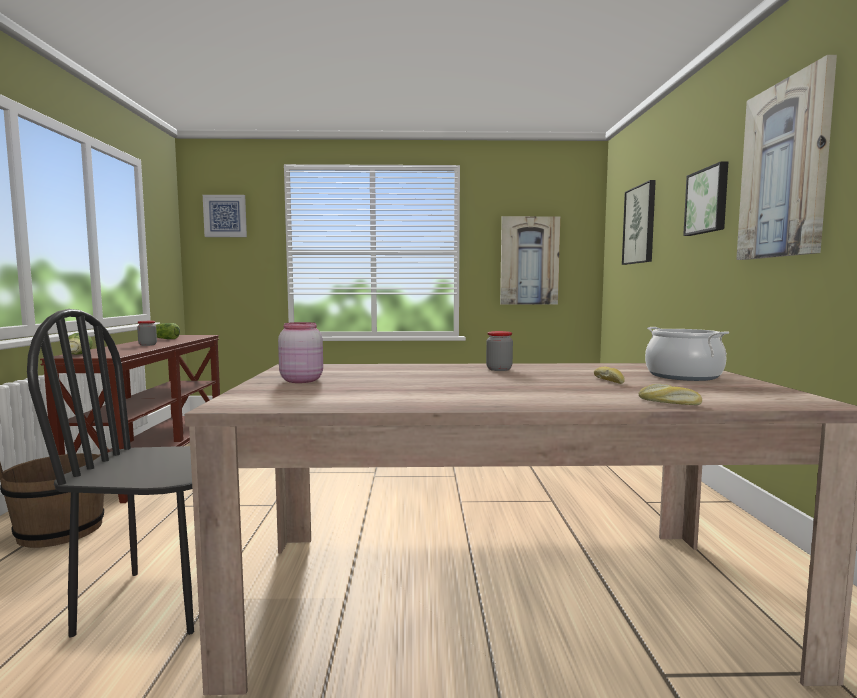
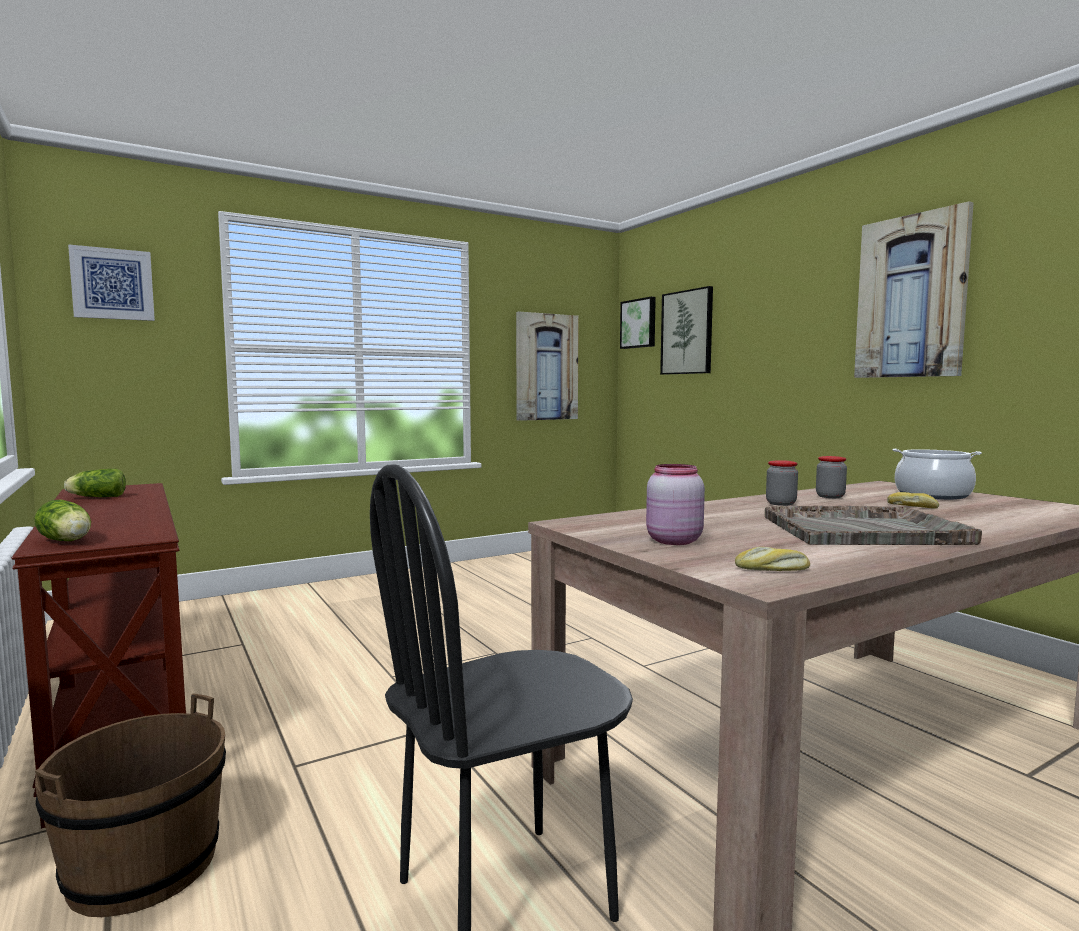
camera: 30 degrees left, 0 degrees up
jar [137,321,157,346] -> jar moved to [816,456,847,498]
bread [639,384,702,405] -> bread moved to [735,547,810,571]
picture [683,162,728,236] -> picture moved to [620,297,656,349]
none -> grey tray [765,506,982,545]

